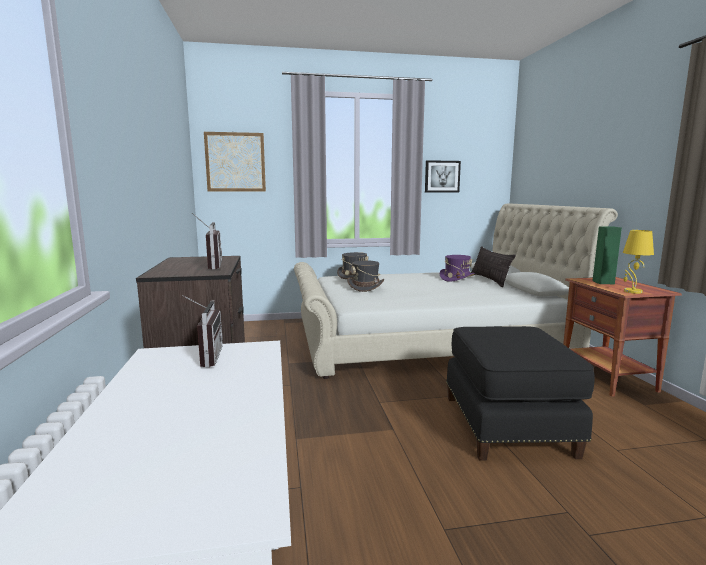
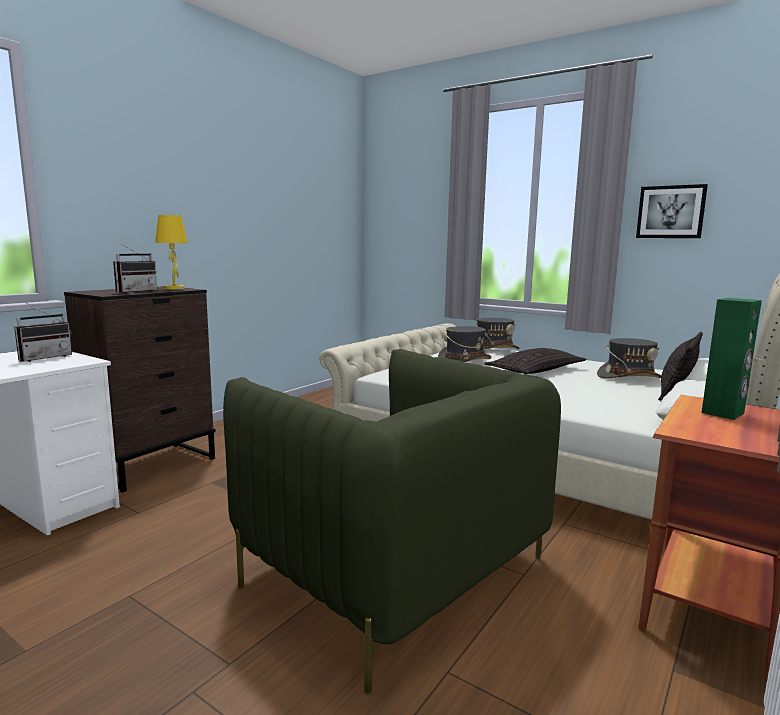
camera: 45 degrees right, 0 degrees up
picture [204,132,266,192] -> none
purple hat [440,255,475,282] -> grey hat [597,338,661,378]
black ottoman [446,326,595,461] -> green armchair [223,349,561,694]
yellow table lamp [623,230,654,294] -> yellow table lamp moved to [155,215,188,290]
none -> pillow [484,348,586,374]

